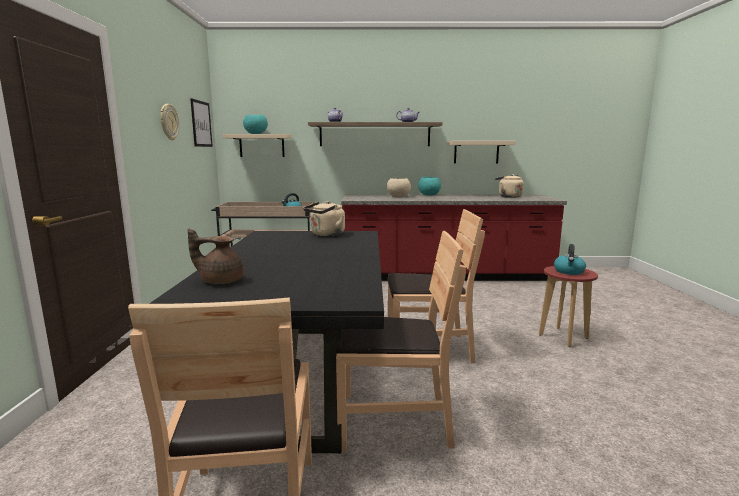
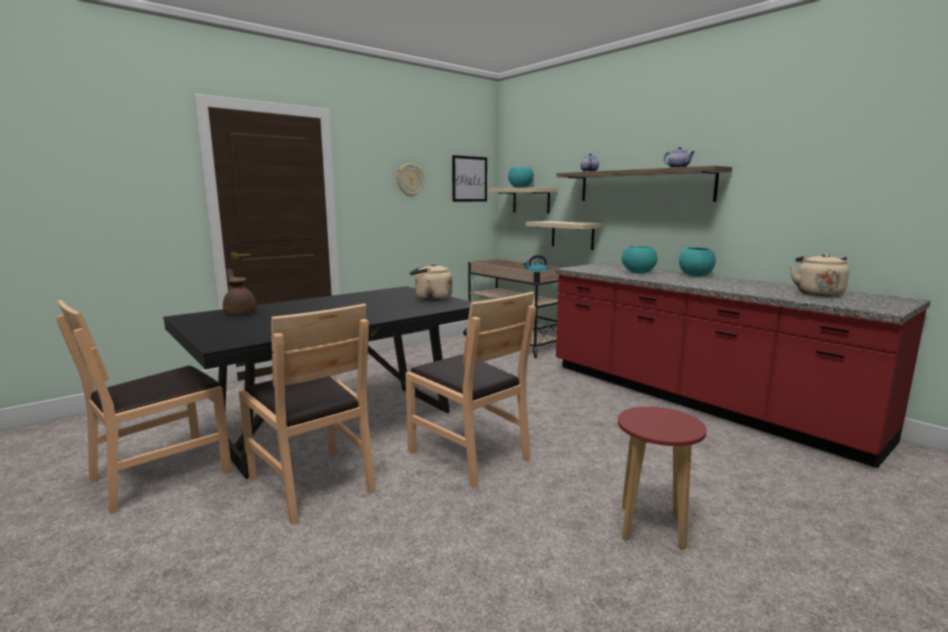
camera: 50 degrees right, 0 degrees up
beige bowl [387,178,411,198] -> turquoise bowl [622,246,658,273]
beige shelf [447,141,516,164] -> beige shelf moved to [526,221,603,250]
kettle [554,244,586,275] -> none

